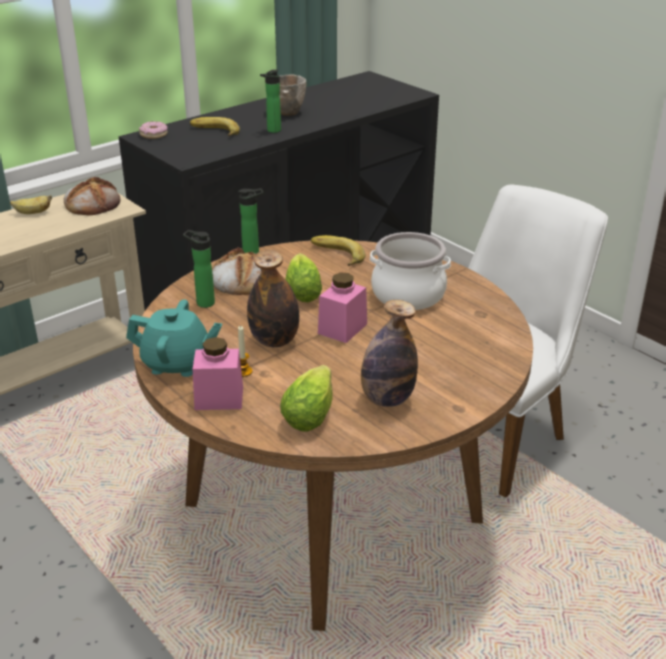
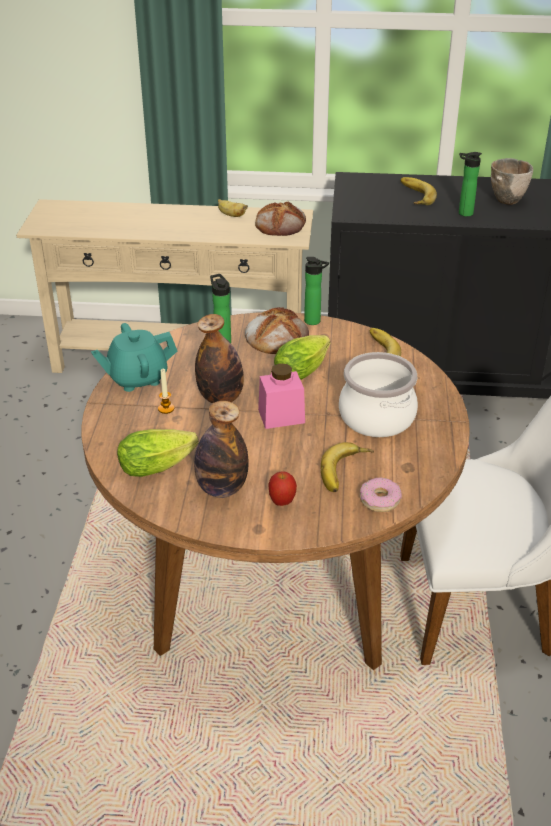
camera: 45 degrees right, 5 degrees up
turquoise teapot [126,299,222,377] -> turquoise teapot turned 105 degrees clockwise [91,323,177,392]
donut [139,121,168,139] -> donut moved to [360,477,402,512]
pink jar [193,337,243,410] -> none
none -> apple [268,471,297,506]
none -> banana [321,442,374,492]

